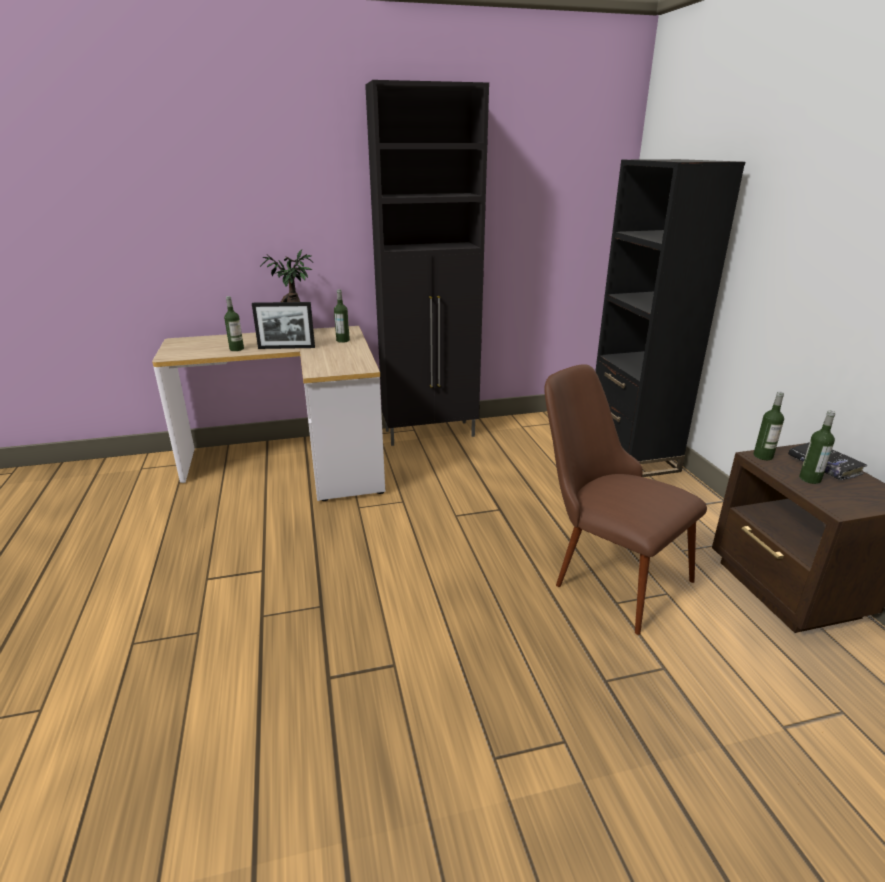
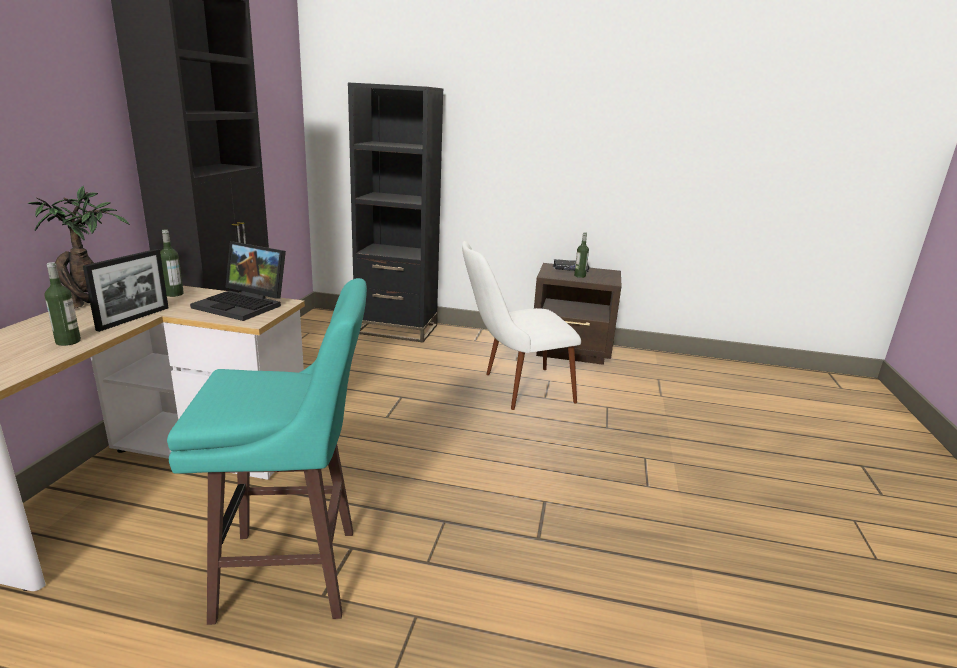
camera: 65 degrees left, 5 degrees down
brown chair [544,364,707,635] -> white chair [462,241,581,410]
bottle [754,391,784,460] -> none
none -> turquoise stool [167,278,367,625]
none -> laptop [190,241,286,321]

